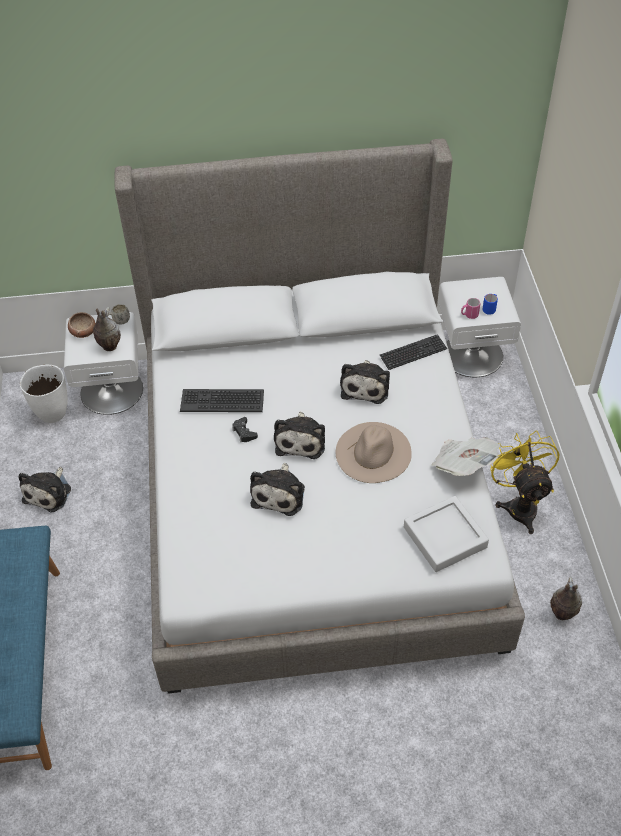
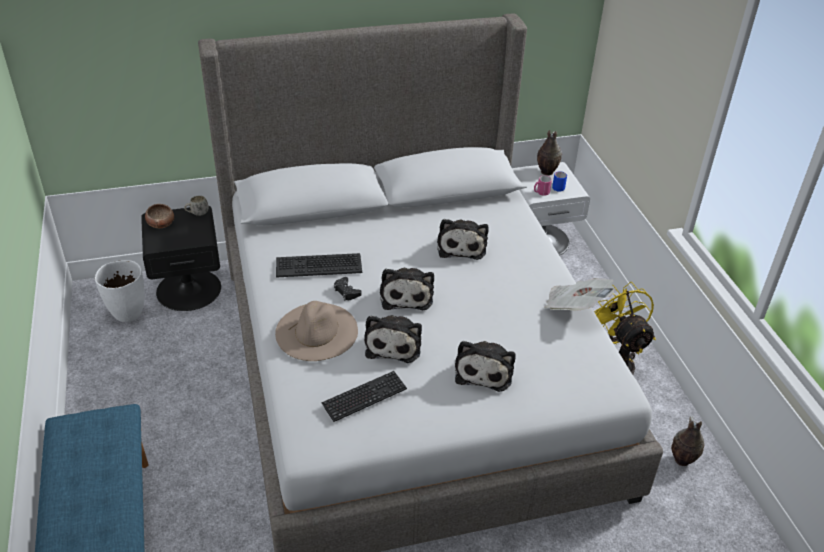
camera: 10 degrees left, 10 degrees down
plush toy [19,467,71,512] -> plush toy moved to [455,341,516,392]
white nightstand [64,312,143,415] -> black nightstand [141,206,221,311]
vase [93,307,121,351] -> vase moved to [537,130,562,175]
beige hat [336,422,412,483] -> beige hat moved to [275,301,358,361]
keyboard [380,334,447,370] -> keyboard moved to [321,371,407,422]
grey tray [404,496,489,572] -> none

